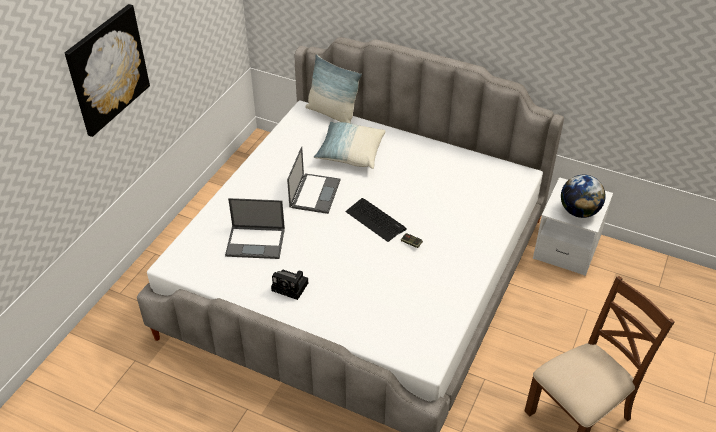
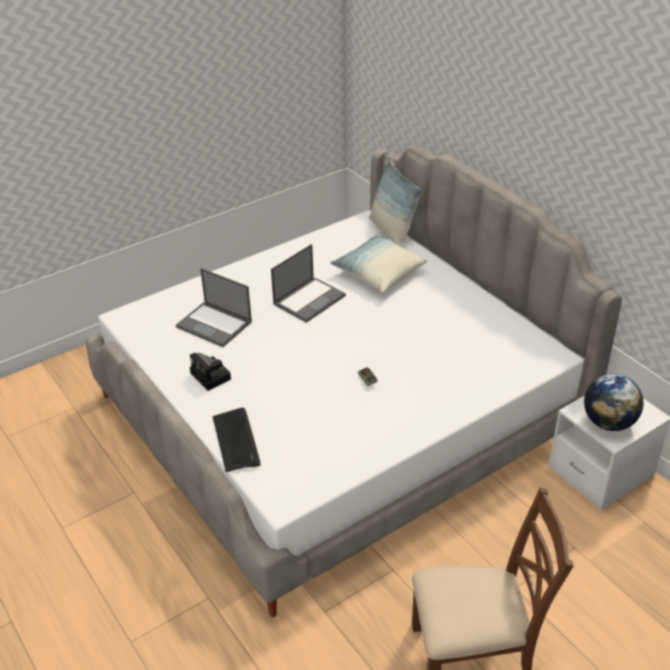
camera: 30 degrees right, 5 degrees down
picture [65,4,150,137] -> none
keyboard [345,198,407,242] -> keyboard moved to [213,408,260,472]

